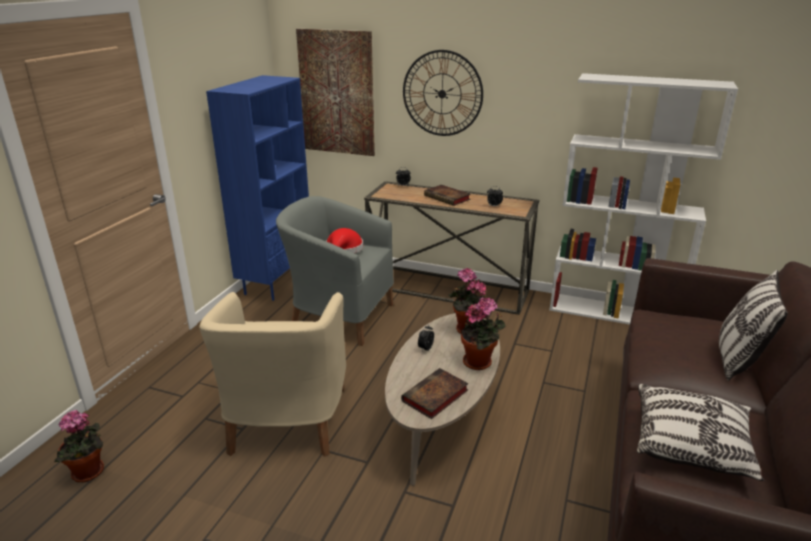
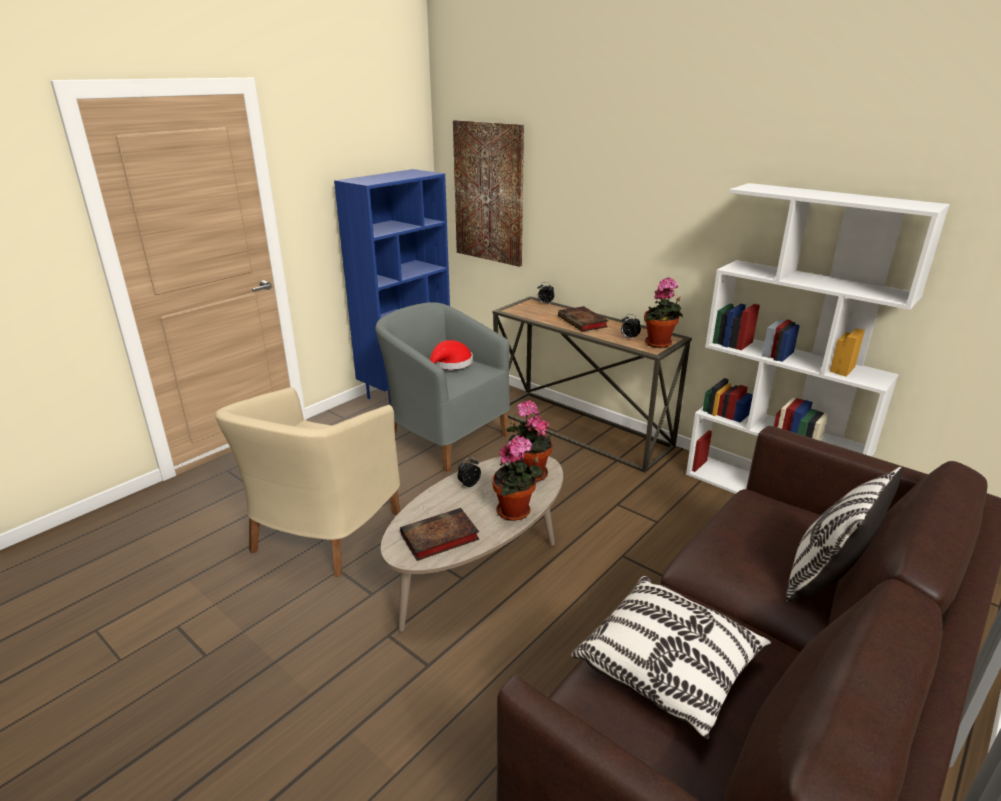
camera: 20 degrees right, 0 degrees up
potted plant [55,410,104,482] -> potted plant moved to [644,277,683,348]
wall clock [403,50,483,136] -> none

